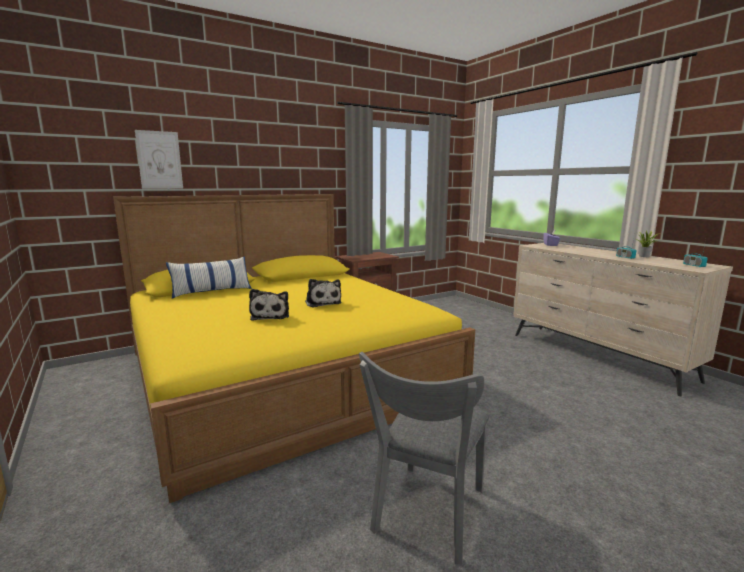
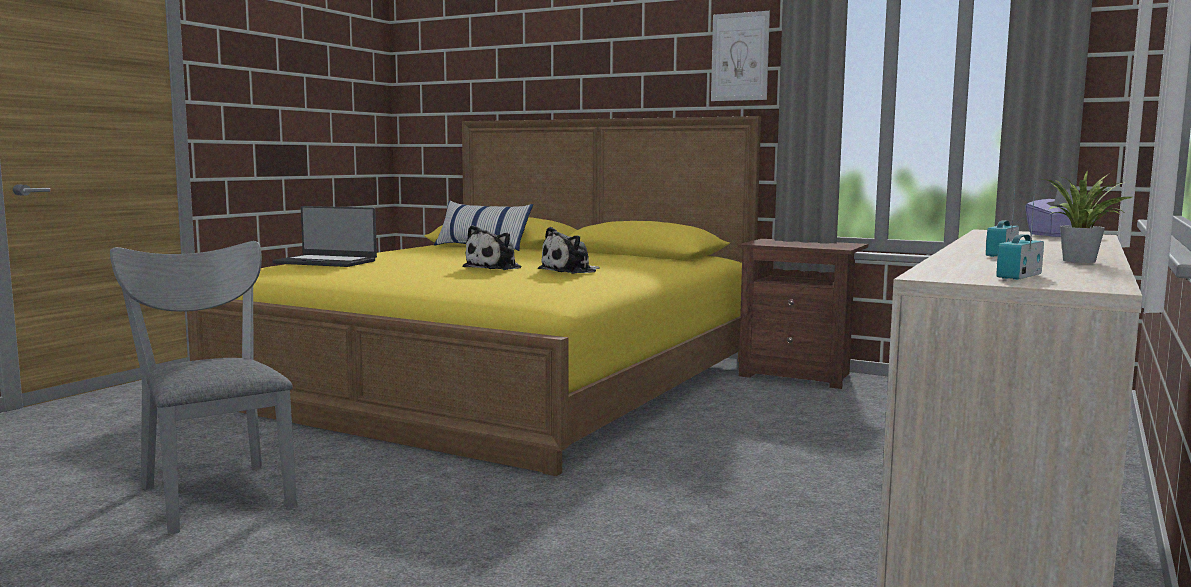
camera: 60 degrees right, 5 degrees down
picture [135,130,183,189] -> picture moved to [711,11,770,101]
plush toy [249,289,289,321] -> plush toy moved to [538,227,600,274]
grey chair [359,352,489,564] -> grey chair turned 60 degrees clockwise [110,241,297,534]
none -> laptop [272,206,377,267]

